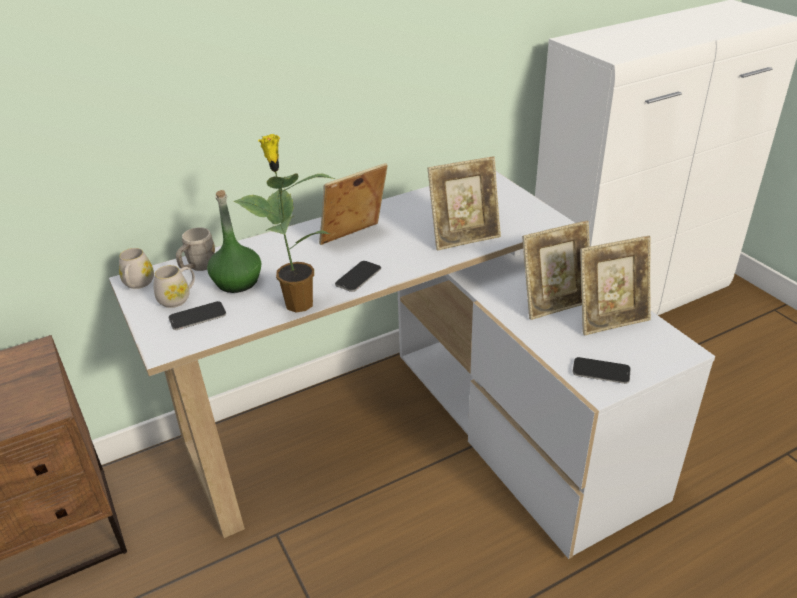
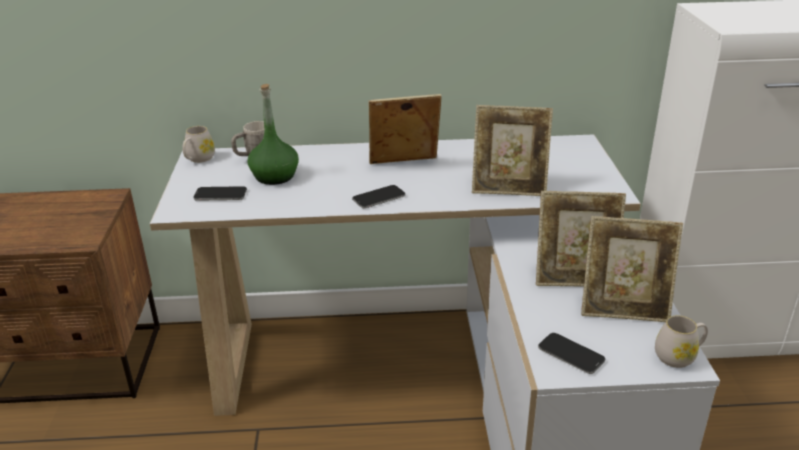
camera: 25 degrees right, 5 degrees down
white mug [154,265,195,308] -> white mug moved to [655,315,708,368]
potted plant [234,134,336,313] -> none

